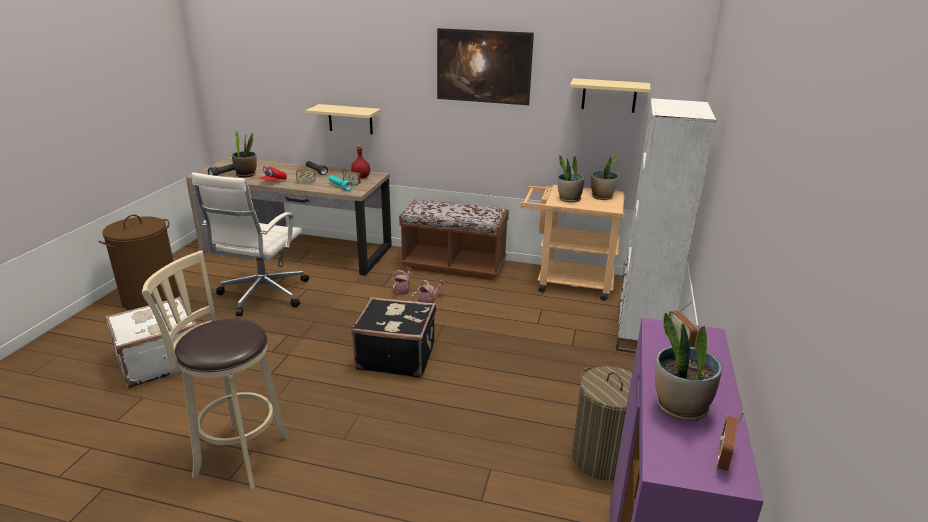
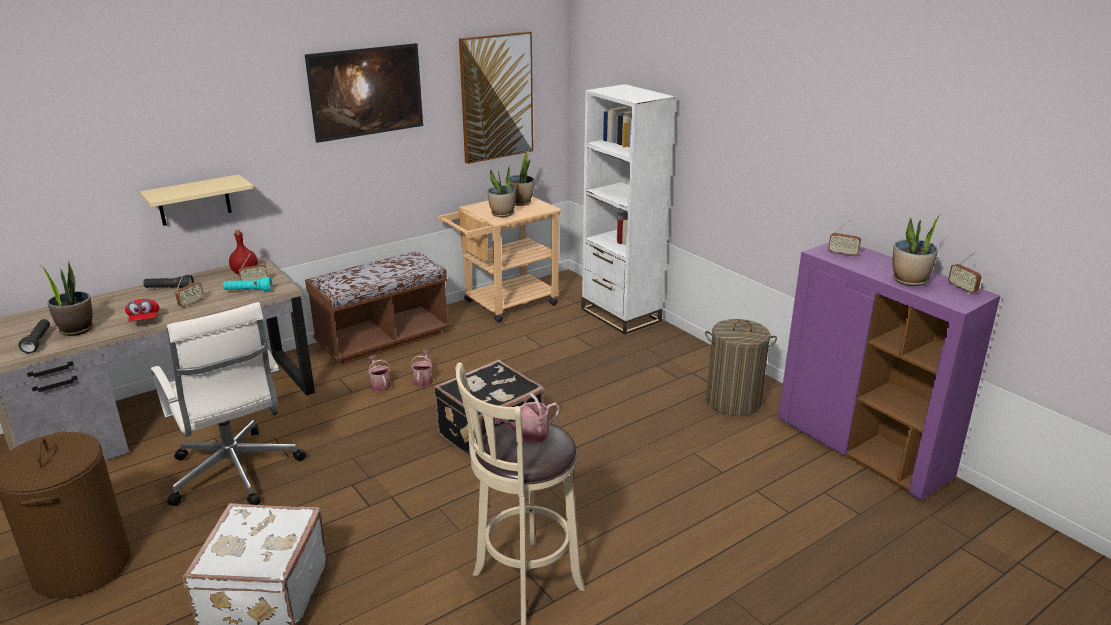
camera: 50 degrees left, 0 degrees up
beige shelf [570,78,651,113] -> picture [459,31,533,164]
none -> watering can [494,393,560,443]

